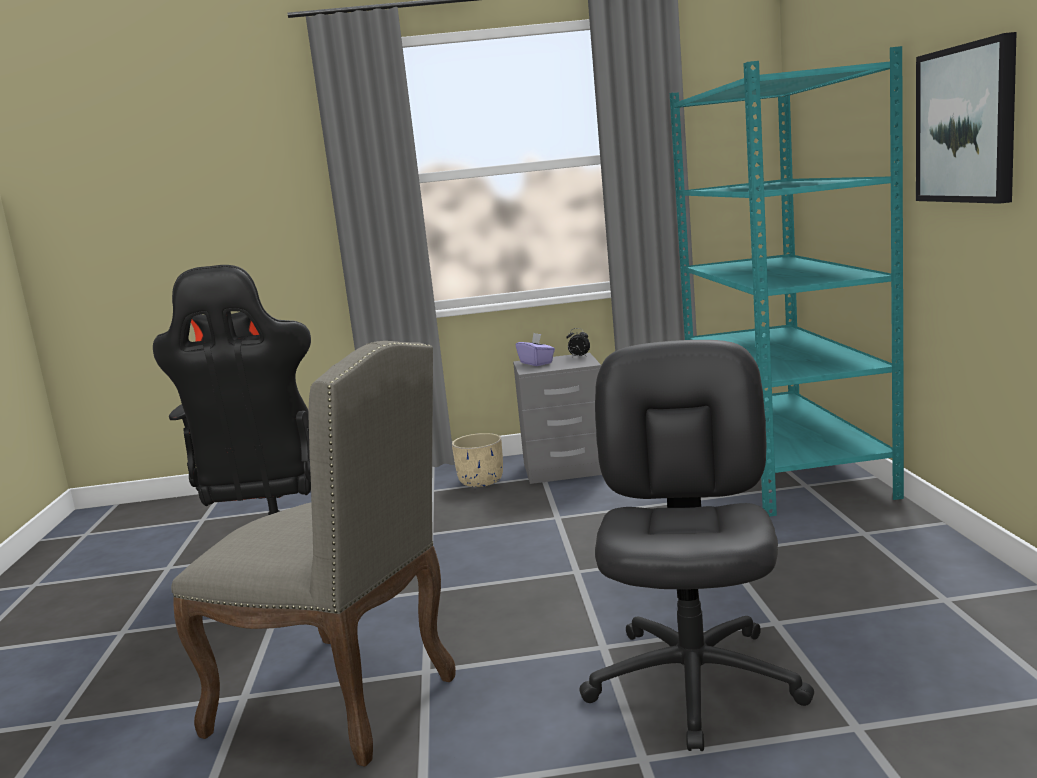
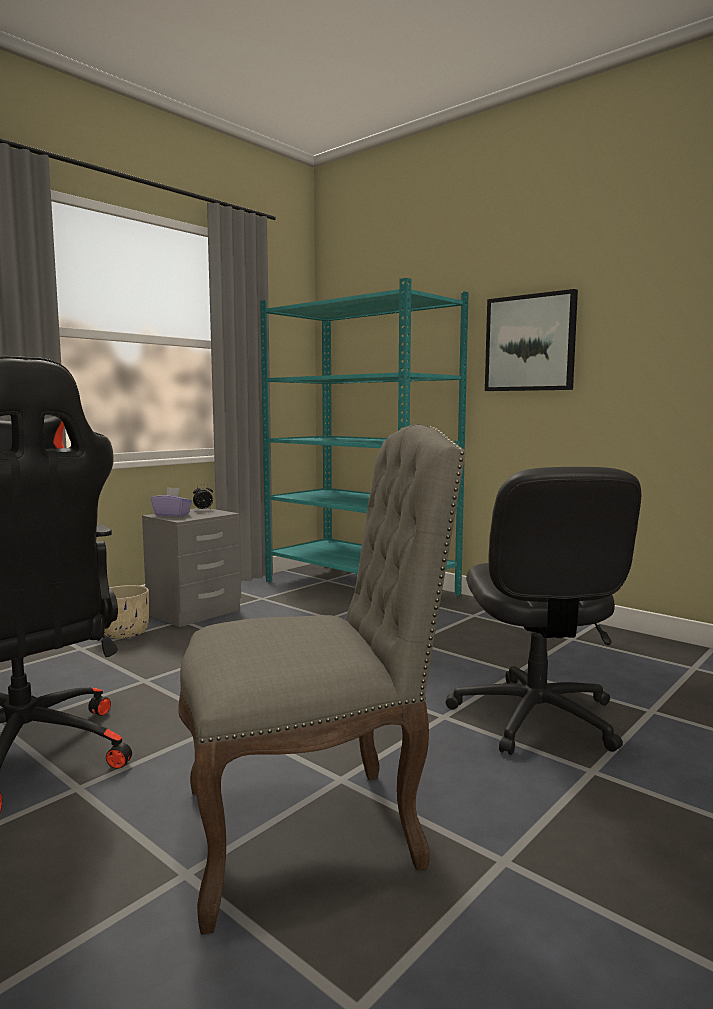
camera: 45 degrees left, 5 degrees down
black office chair [579,340,814,751] -> black office chair turned 150 degrees counterclockwise [445,467,641,755]

